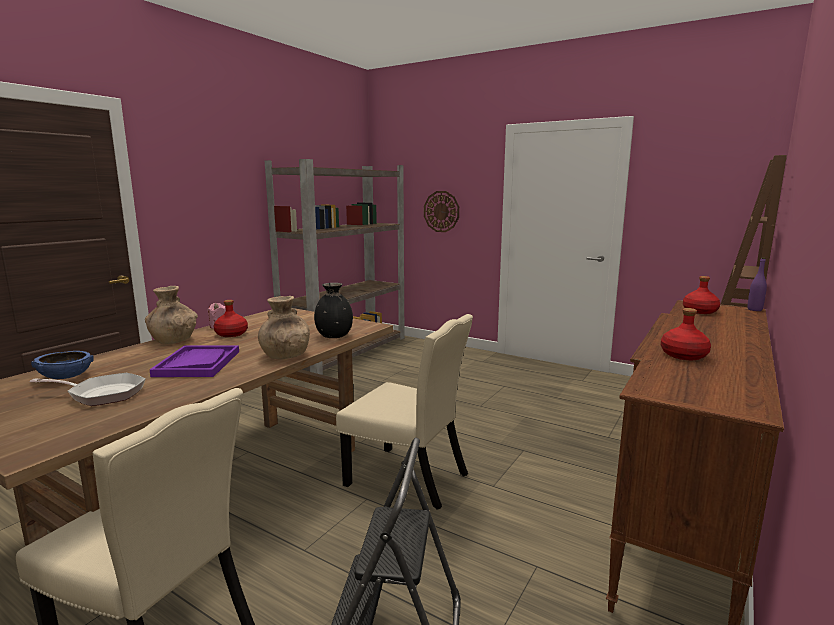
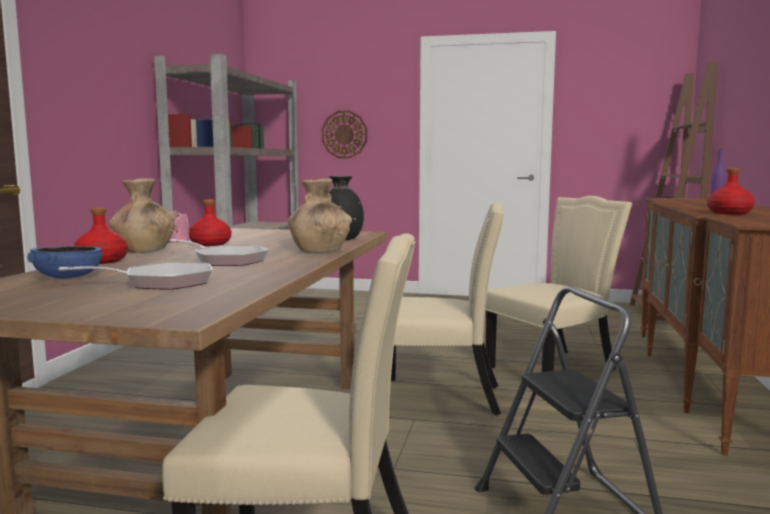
camera: 20 degrees left, 5 degrees down
purple tray [150,345,239,377] -> frying pan [169,239,268,266]
red bottle [683,276,720,314] -> red bottle moved to [74,208,128,264]
none -> beige chair [485,196,632,372]

